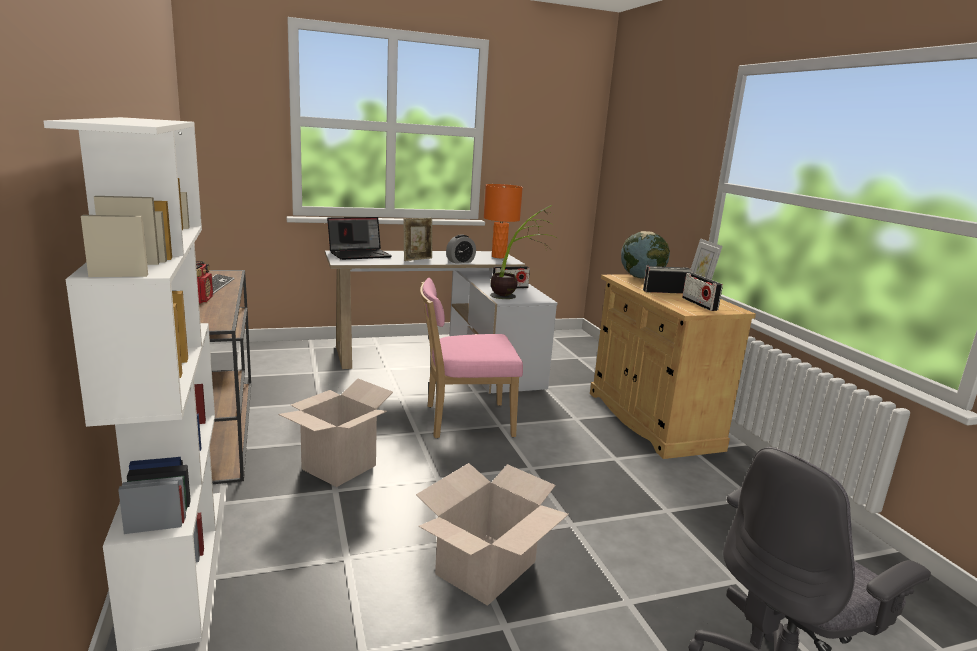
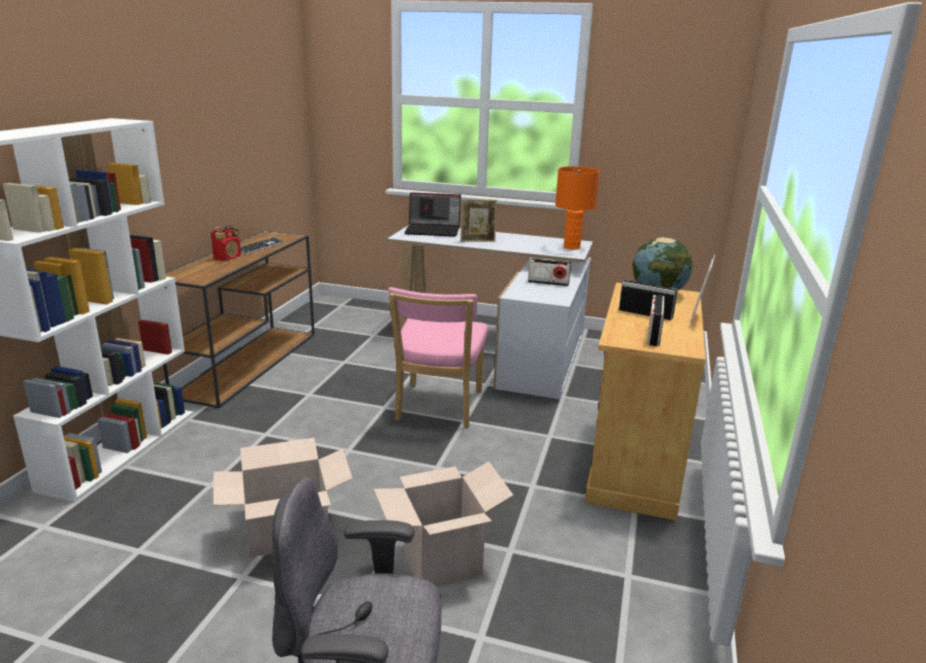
camera: 35 degrees right, 5 degrees up
cardboard box [278,379,393,487] -> cardboard box moved to [373,461,514,587]
pink chair [420,278,523,438] -> pink chair turned 105 degrees counterclockwise [388,287,488,428]
alarm clock [446,234,476,264] -> none
potted plant [490,205,557,299] -> none

